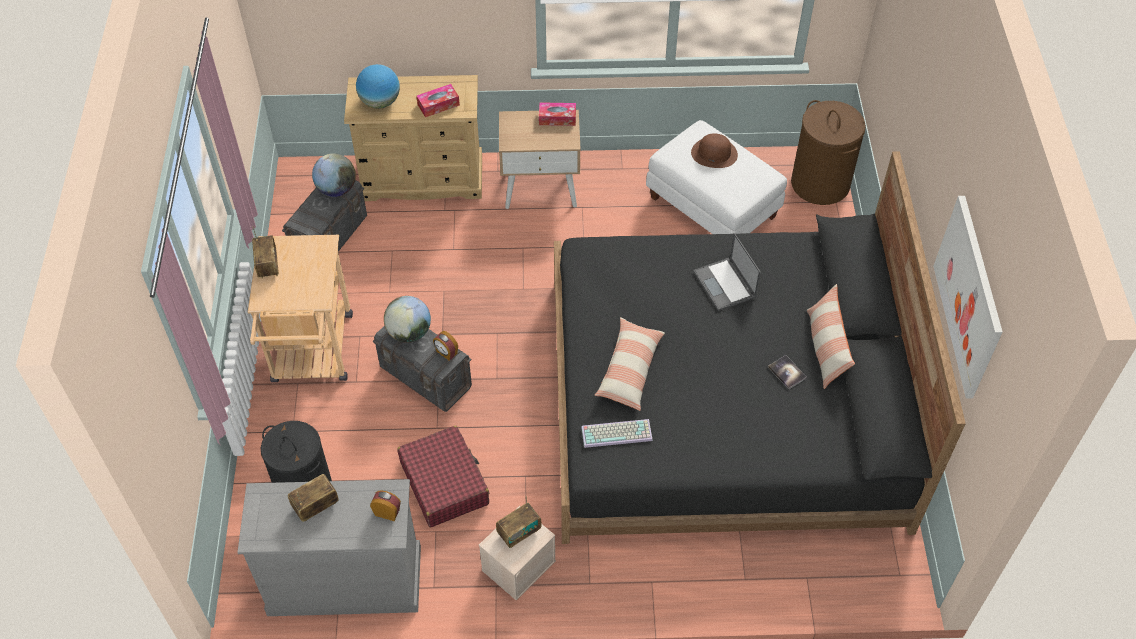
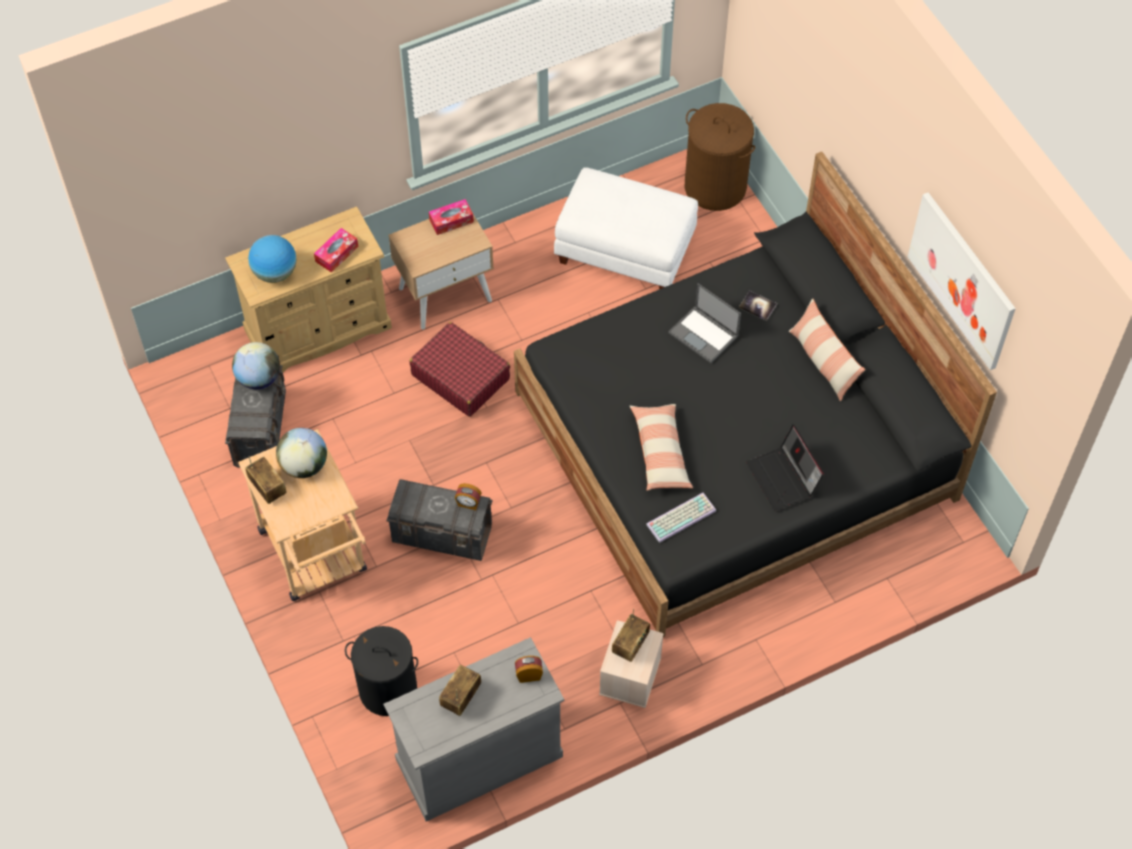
camera: 25 degrees left, 5 degrees up
globe [384,296,431,343] -> globe moved to [276,428,327,478]
red suitcase [397,425,489,527] -> red suitcase moved to [410,322,510,417]
brown hat [691,133,738,168] -> none
book [768,355,807,389] -> book moved to [739,291,777,321]
none -> laptop [746,425,824,511]

